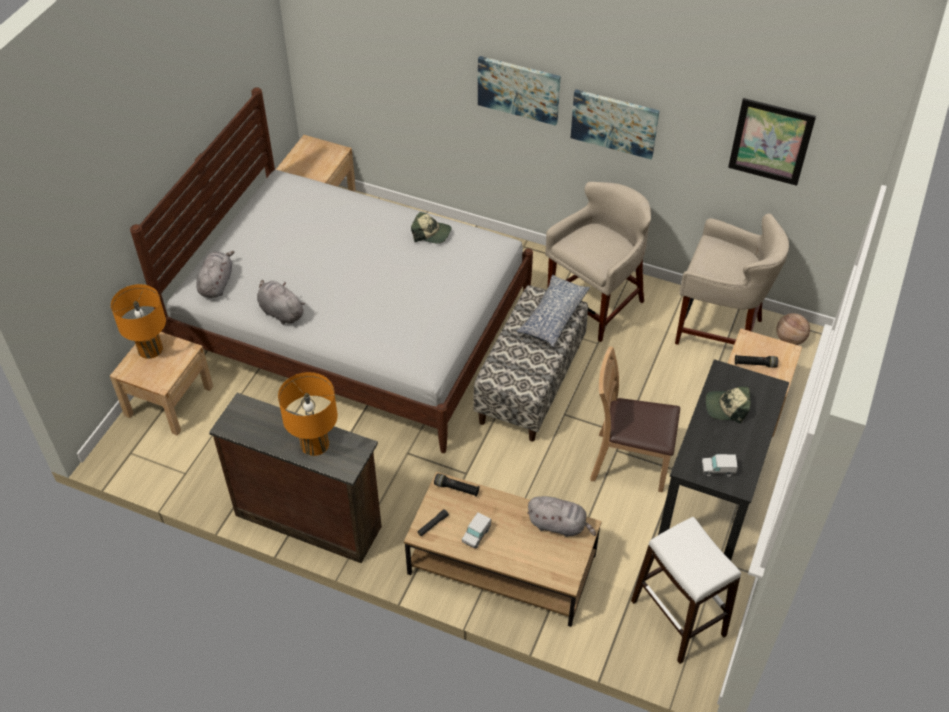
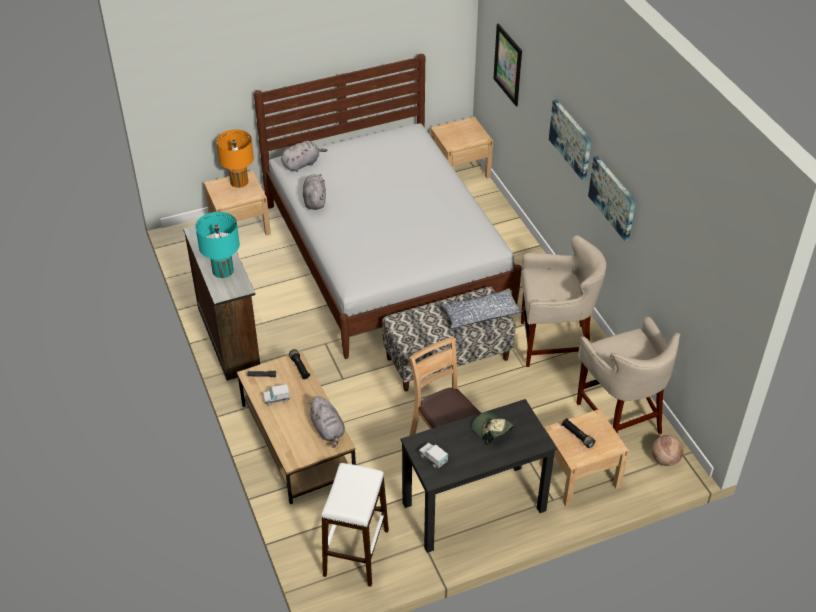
camera: 45 degrees right, 5 degrees down
orange table lamp [278,372,338,456] -> turquoise table lamp [195,212,240,278]
cap [411,212,452,244] -> none
picture [728,98,816,186] -> picture moved to [493,23,522,106]

